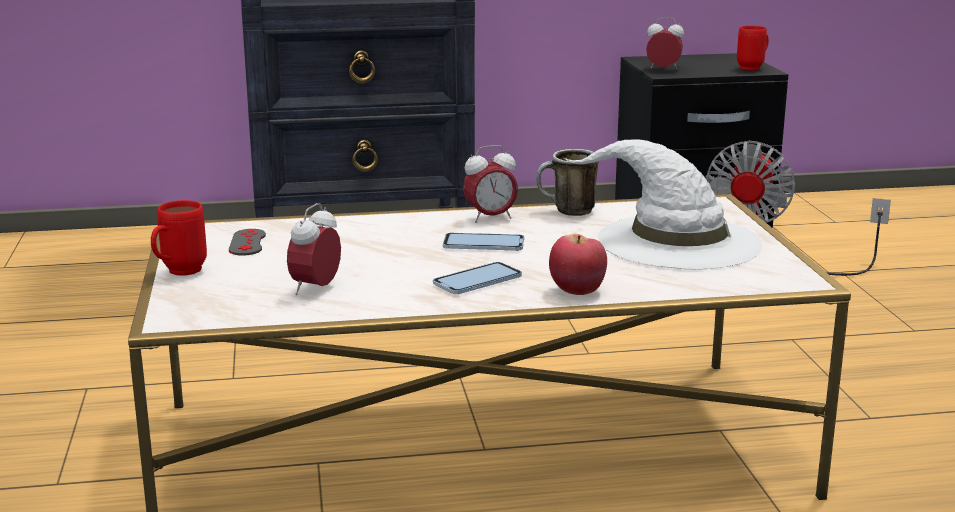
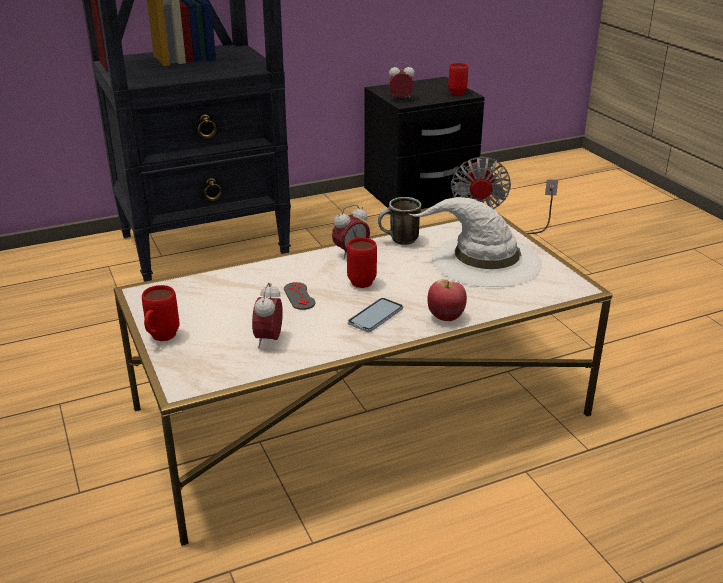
camera: 15 degrees left, 10 degrees up
grey game controller [229,229,266,256] -> grey game controller moved to [284,282,315,310]
phone [443,233,524,251] -> red mug [347,237,377,288]

